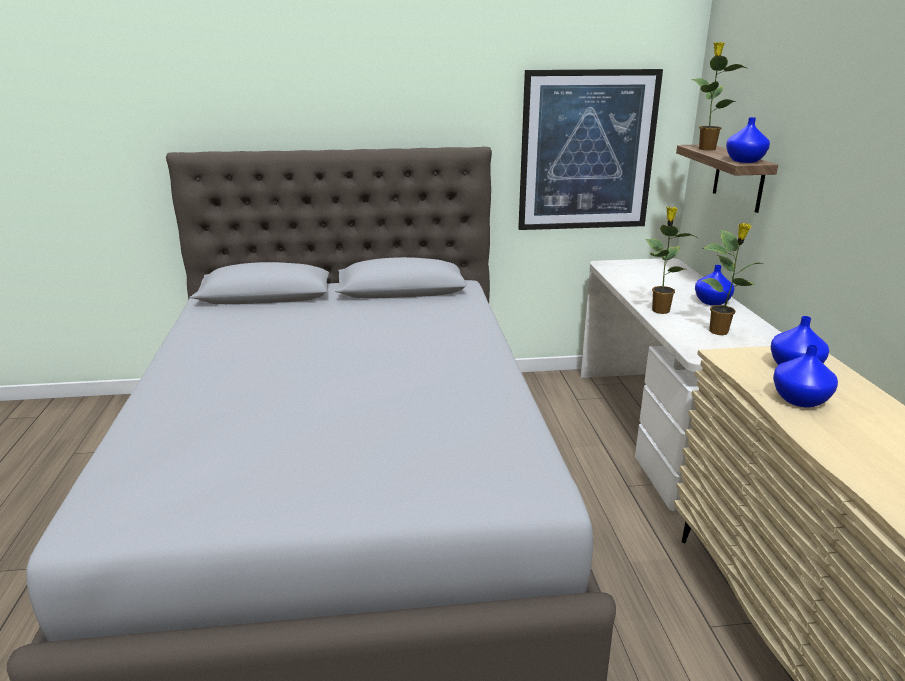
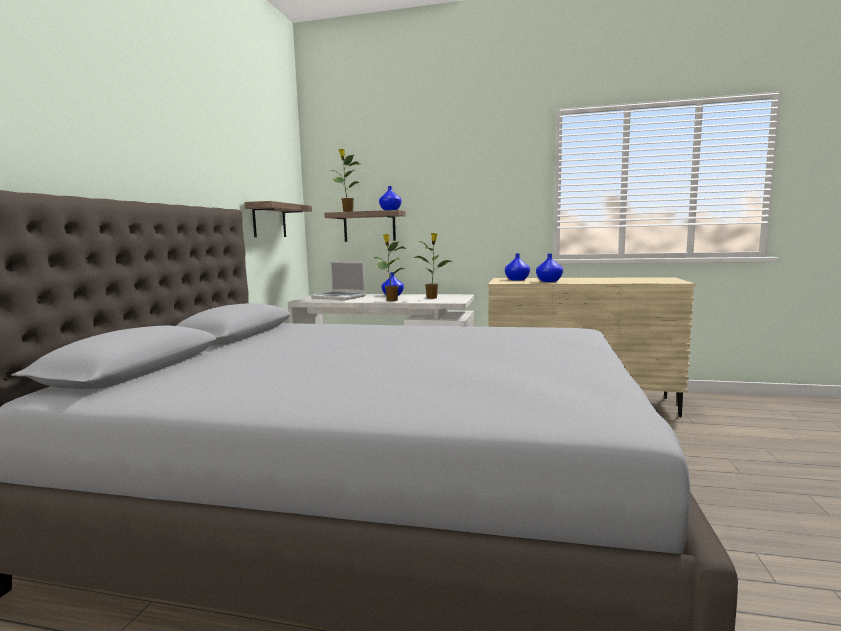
camera: 70 degrees left, 15 degrees down
picture [518,69,663,230] -> shelf [245,201,312,237]
none -> laptop [311,262,366,300]

